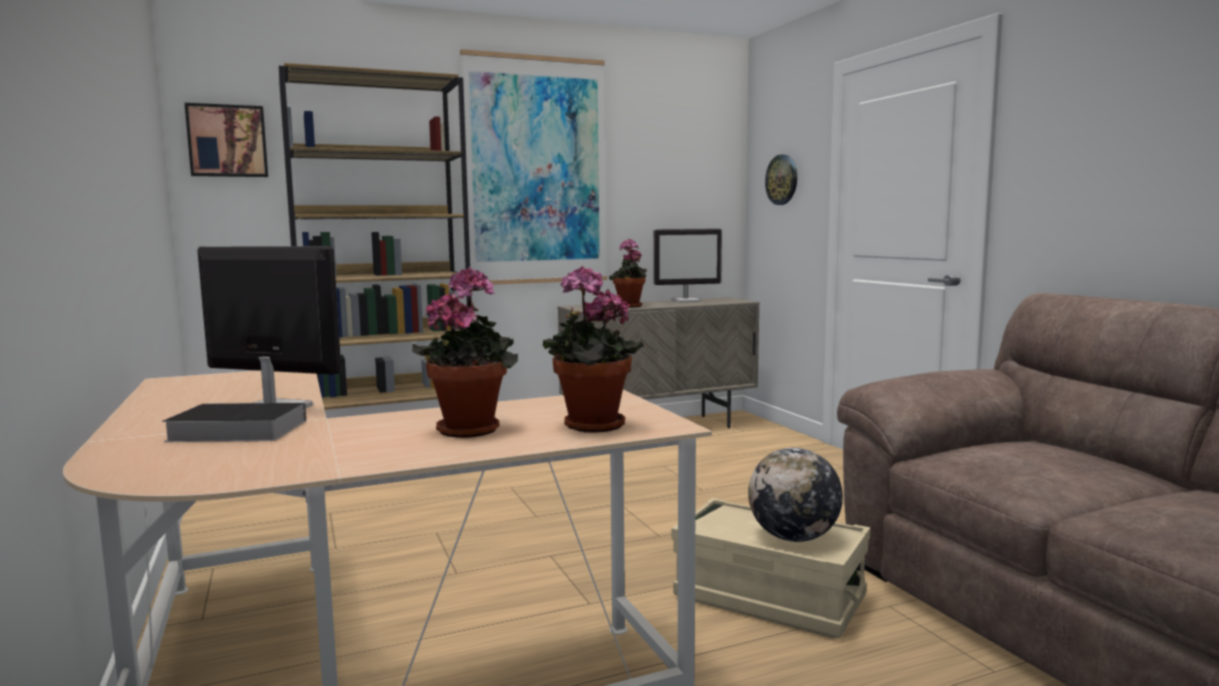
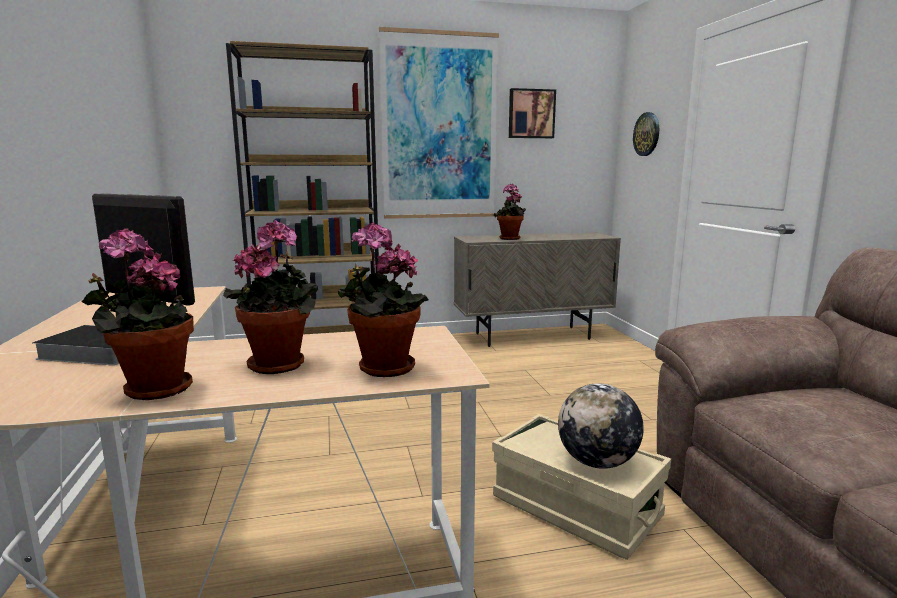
camera: 10 degrees right, 5 degrees up
picture [185,103,268,177] -> picture moved to [509,88,556,138]
monitor [654,229,722,302] -> none
none -> potted plant [82,228,194,400]

